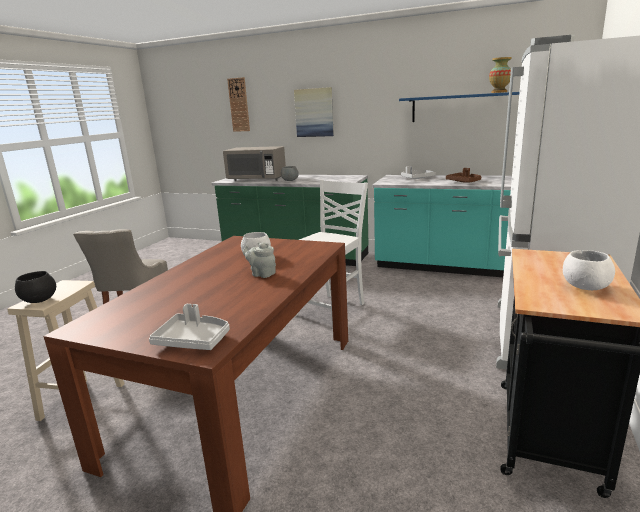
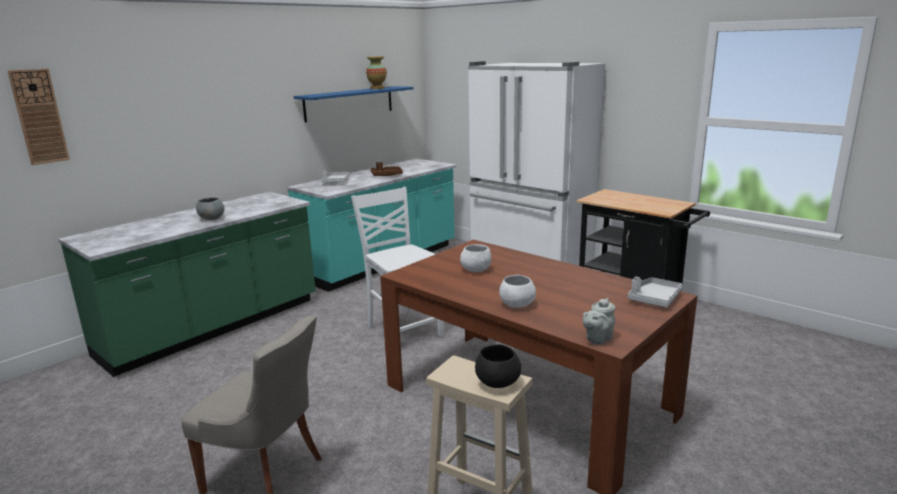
camera: 70 degrees left, 0 degrees up
grey microwave [223,146,286,181] -> none
grey teapot [243,242,276,278] -> grey teapot moved to [583,298,615,345]
picture [294,87,334,137] -> none
white bowl [563,250,615,290] -> white bowl moved to [499,275,536,308]

